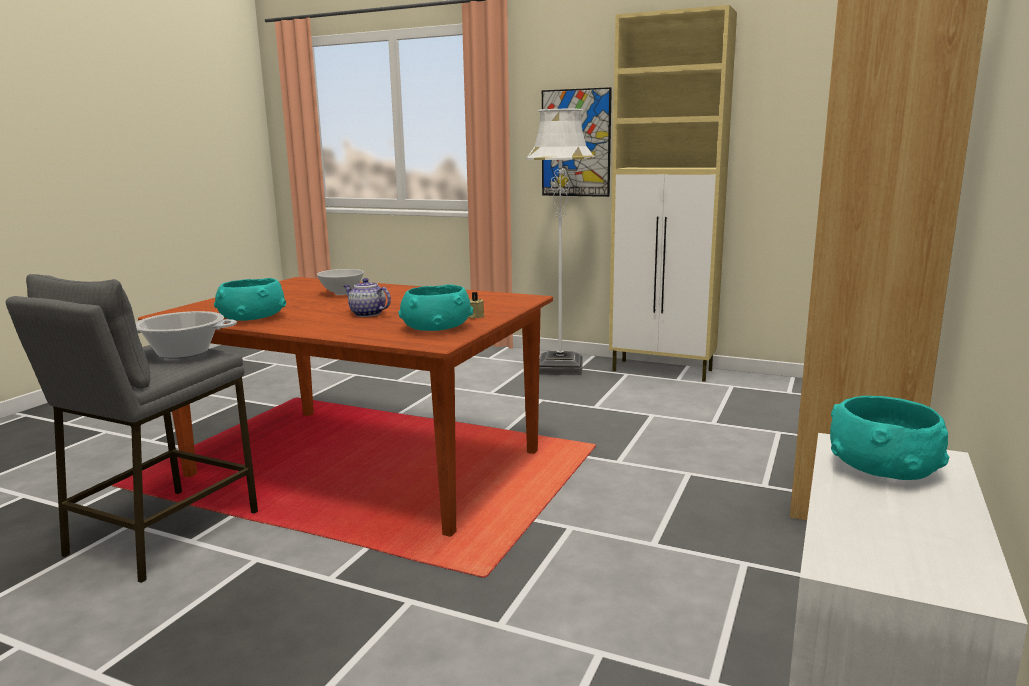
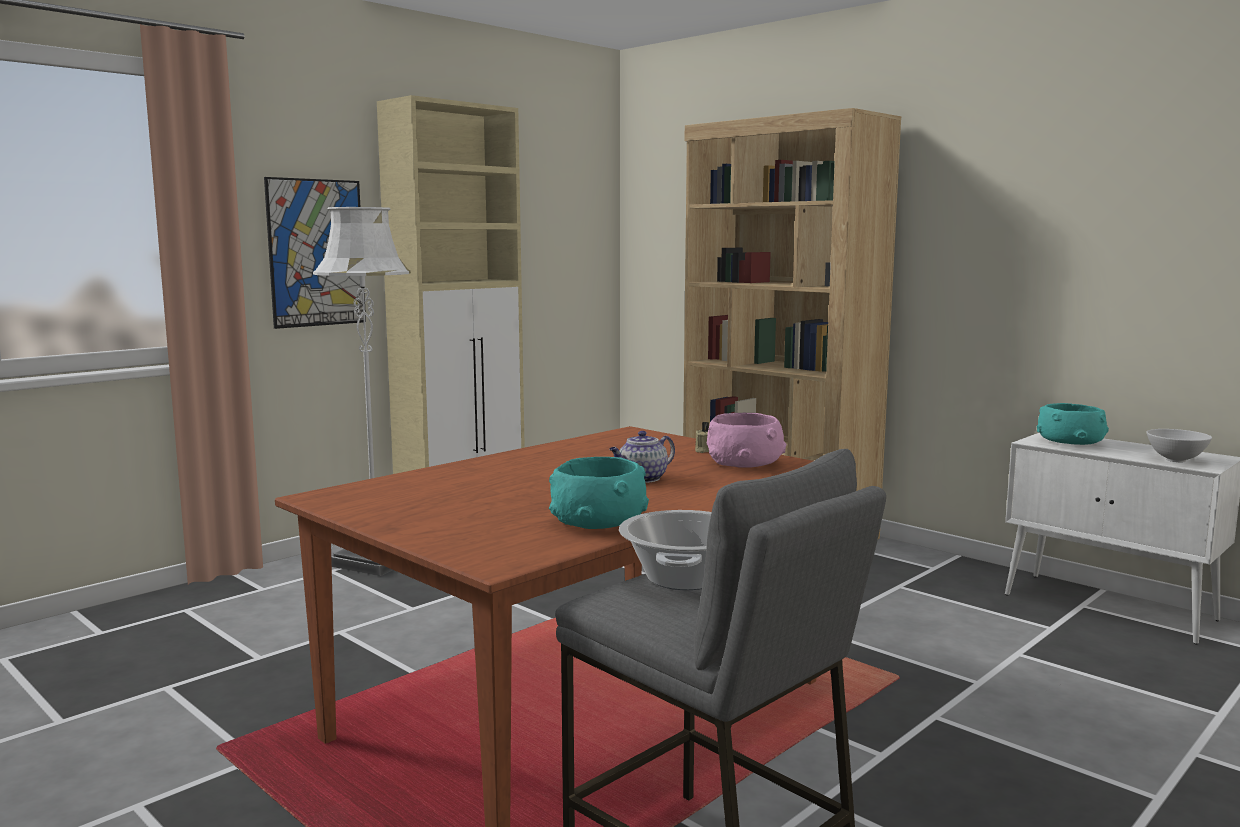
camera: 70 degrees left, 5 degrees down
white bowl [317,269,364,295] -> white bowl moved to [1146,429,1212,462]
turquoise bowl [398,284,473,331] -> pink bowl [706,413,787,468]

